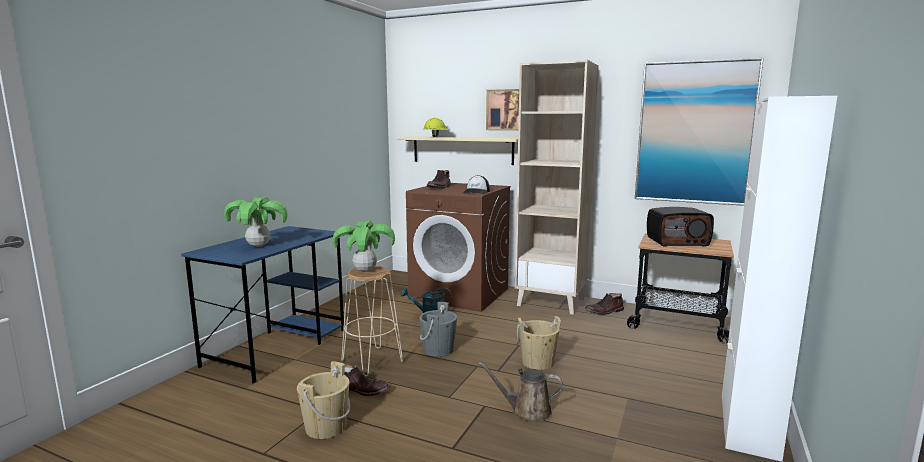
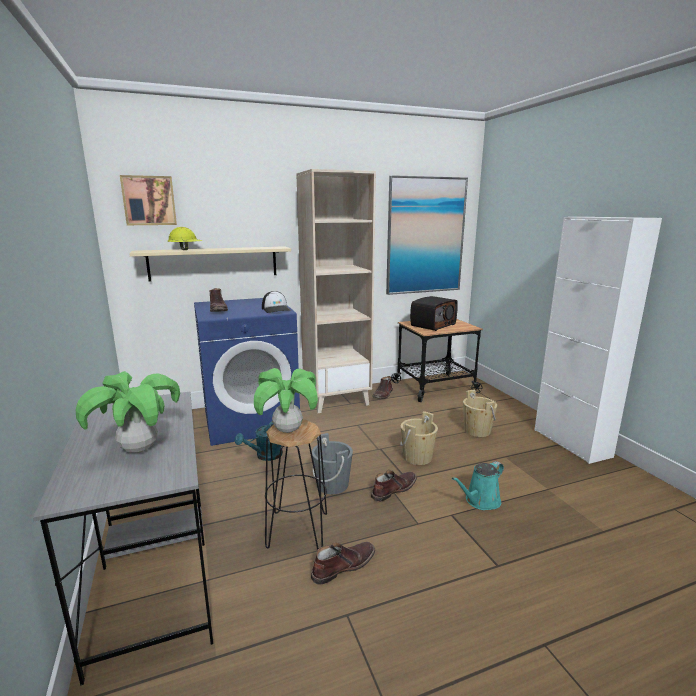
camera: 45 degrees left, 5 degrees up
blue desk [181,226,344,384] -> grey desk [33,392,213,686]
beige bucket [297,361,350,439] -> beige bucket moved to [463,390,497,437]
beige stool [341,266,403,376] -> black stool [265,420,327,549]
brown washing machine [406,183,511,312] -> blue washing machine [194,298,300,446]
brown watering can [478,362,563,422] -> turquoise watering can [452,461,504,510]
picture [486,89,519,131] -> picture moved to [120,175,177,225]
none -> brown boot [371,470,417,502]

